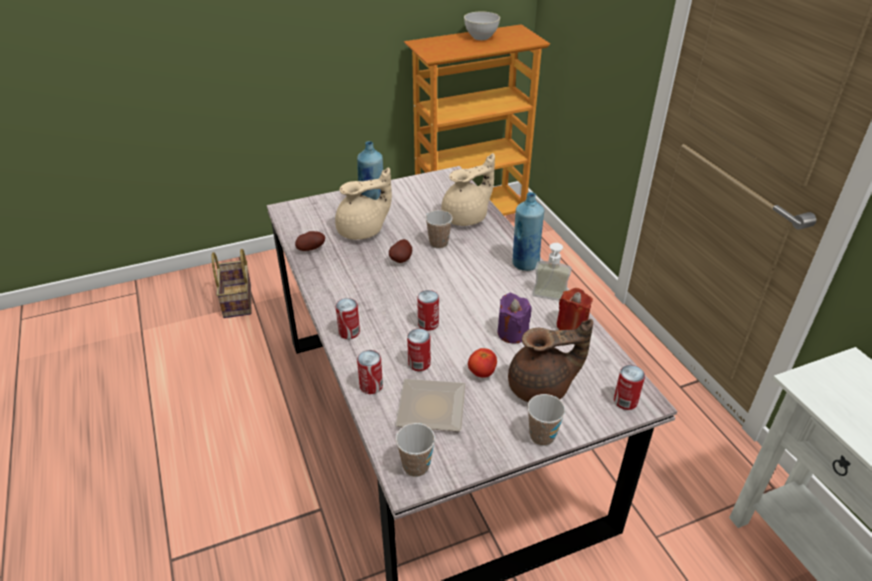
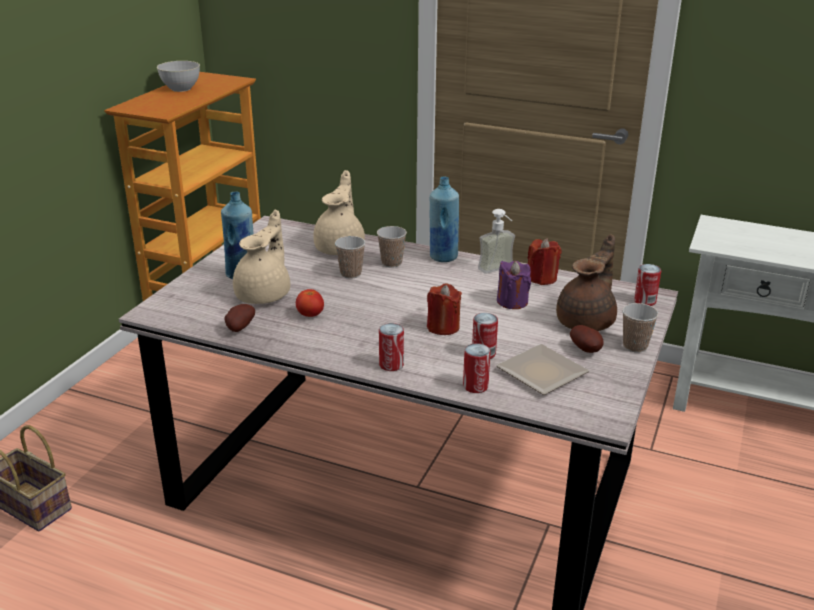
camera: 45 degrees left, 10 degrees down
potato [389,239,412,263] -> potato moved to [570,325,603,353]
cup [396,423,435,477] -> cup moved to [377,226,407,268]
can [417,290,439,331] -> red candle [427,283,462,335]
tomato [468,348,497,378] -> tomato moved to [296,289,324,317]

